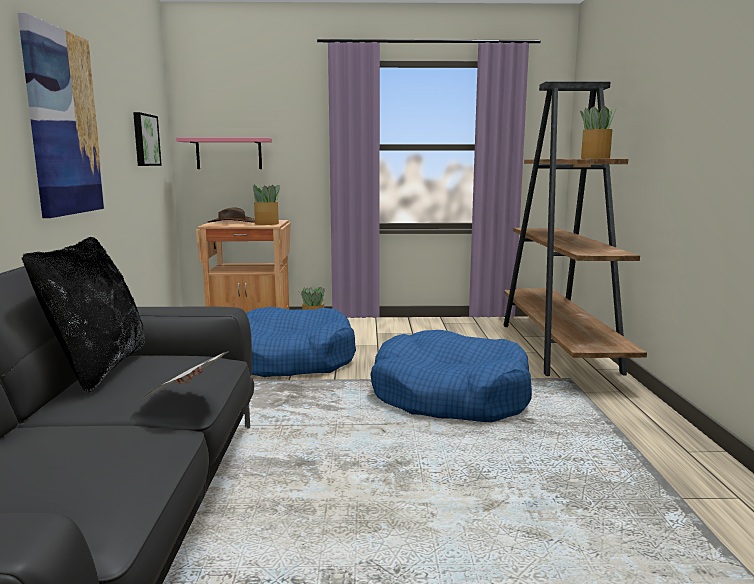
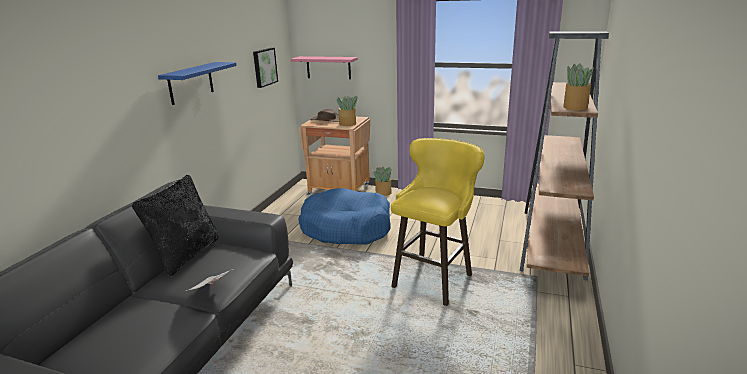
camera: 20 degrees right, 10 degrees up
picture [18,13,105,218] -> blue shelf [158,62,237,105]
blue dog bed [370,330,532,422] -> yellow stool [391,138,485,306]

